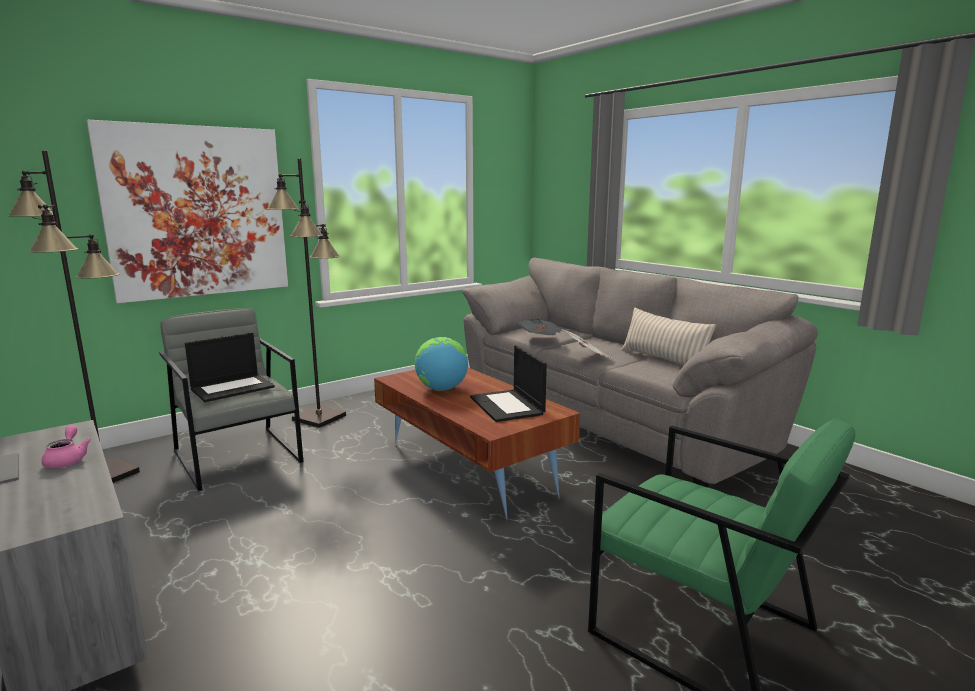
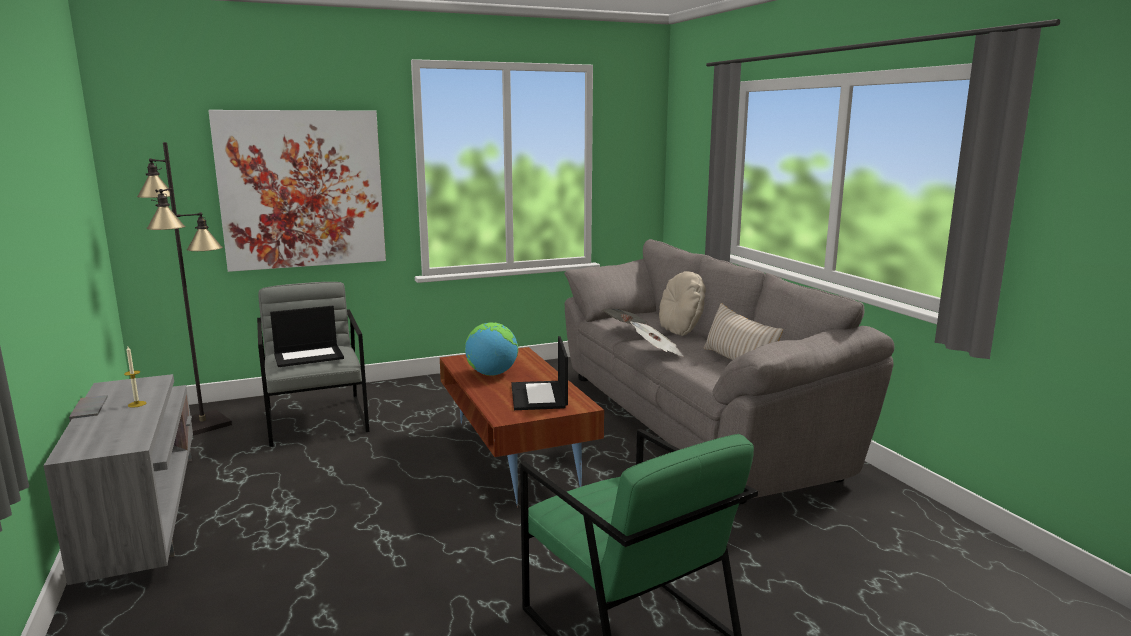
camera: 15 degrees right, 0 degrees up
pink teapot [41,425,91,468] -> candle [124,347,147,408]
black floor lamp [267,158,346,428] -> none
none -> beige pillow [659,271,706,336]

